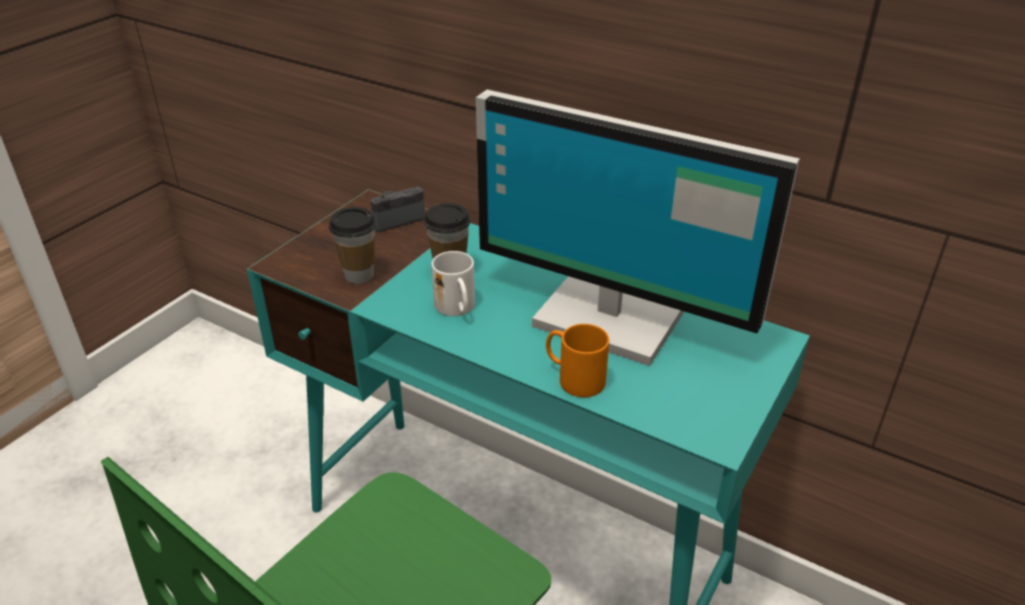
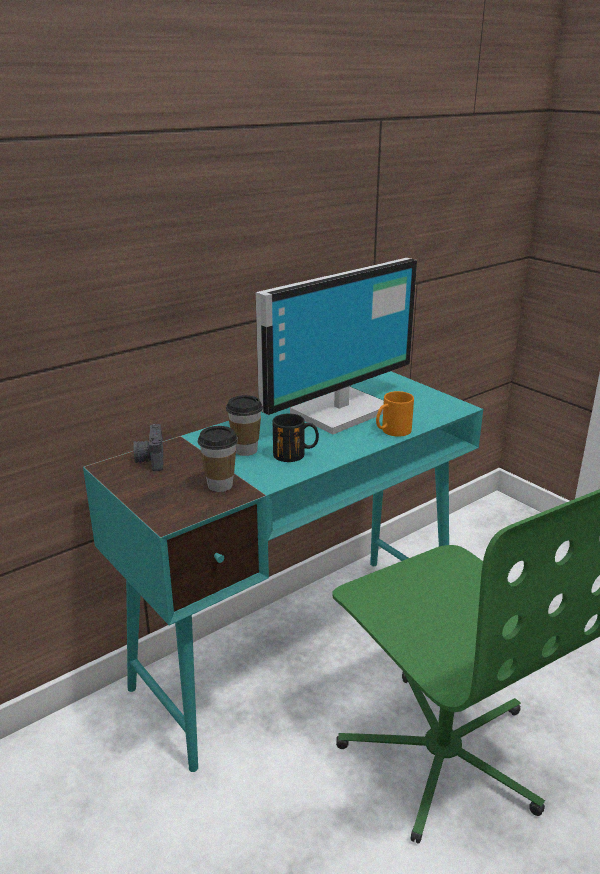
camera: 70 degrees left, 10 degrees down
white mug [431,251,475,316] -> black mug [273,413,319,462]

